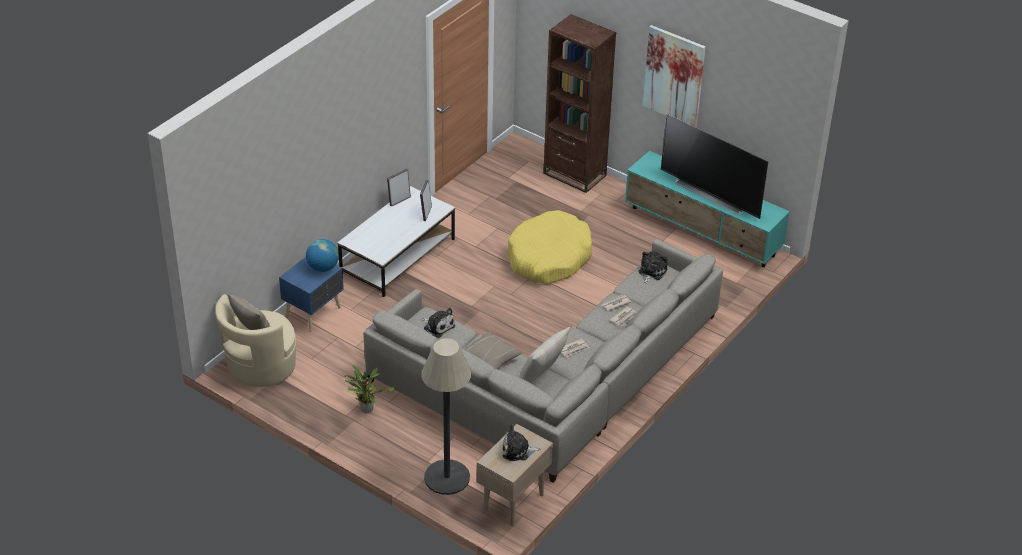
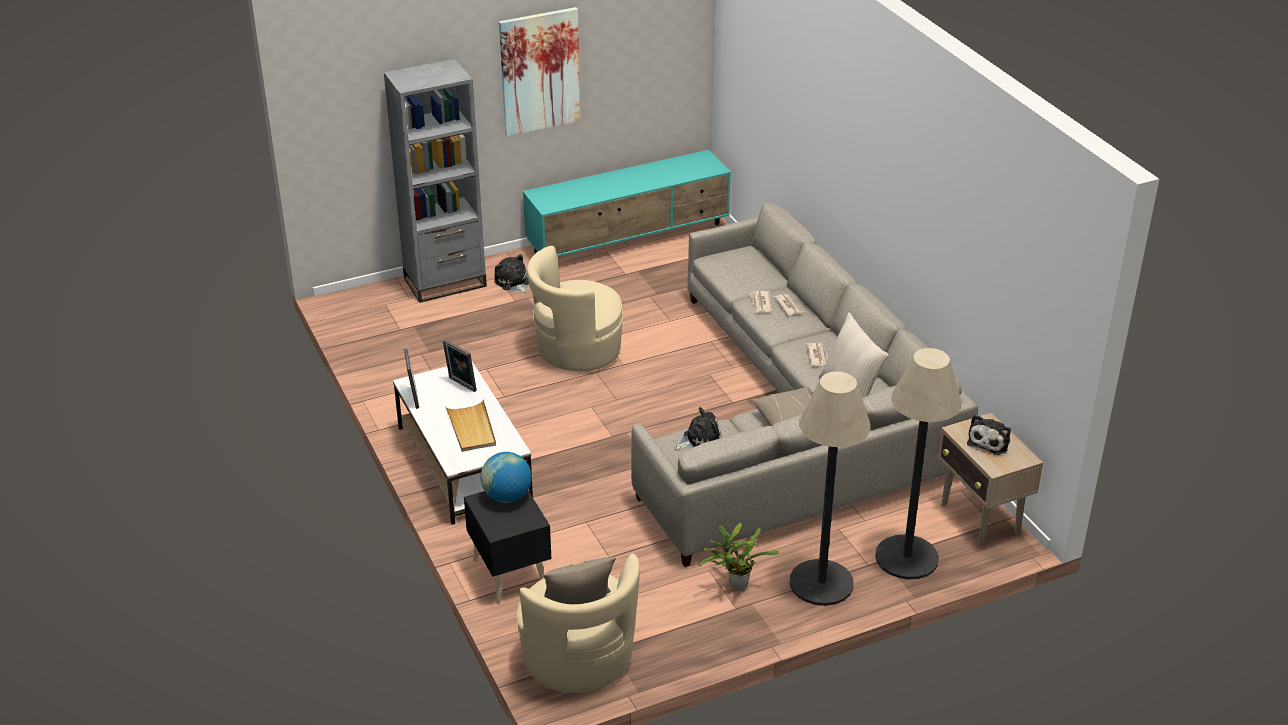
camera: 60 degrees left, 5 degrees down
blue nightstand [279,257,344,332] -> black nightstand [464,491,551,604]
yellow dog bed [508,210,592,284] -> beige armchair [527,246,623,371]
brown bookcase [543,14,616,193] -> grey bookcase [384,59,487,303]
plush toy [639,252,668,284] -> plush toy moved to [494,254,529,293]
television [661,113,768,219] -> none
none -> beige tray [445,399,496,452]
none -> floor lamp [790,371,870,606]

